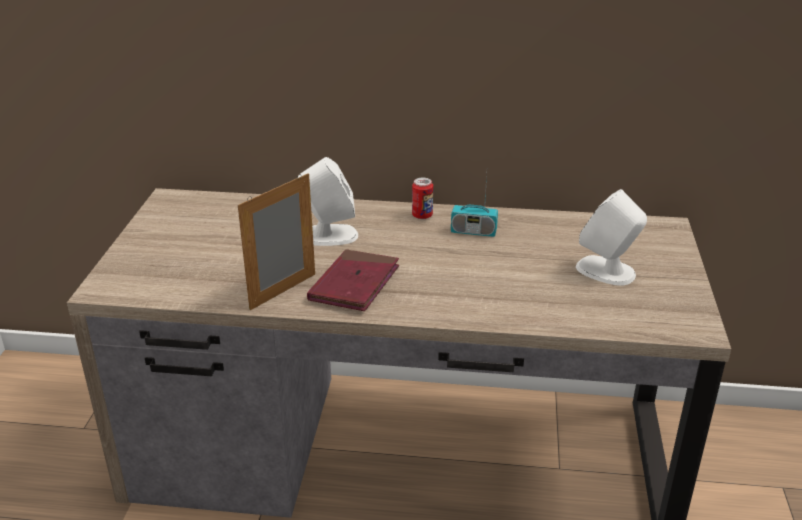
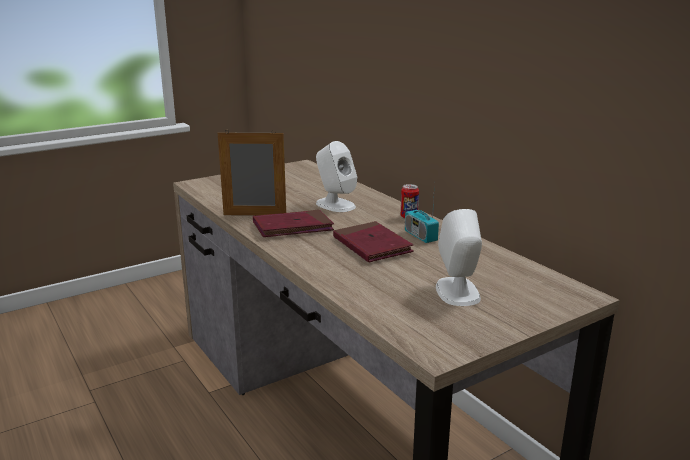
camera: 50 degrees right, 10 degrees down
none -> red book [333,221,414,262]

